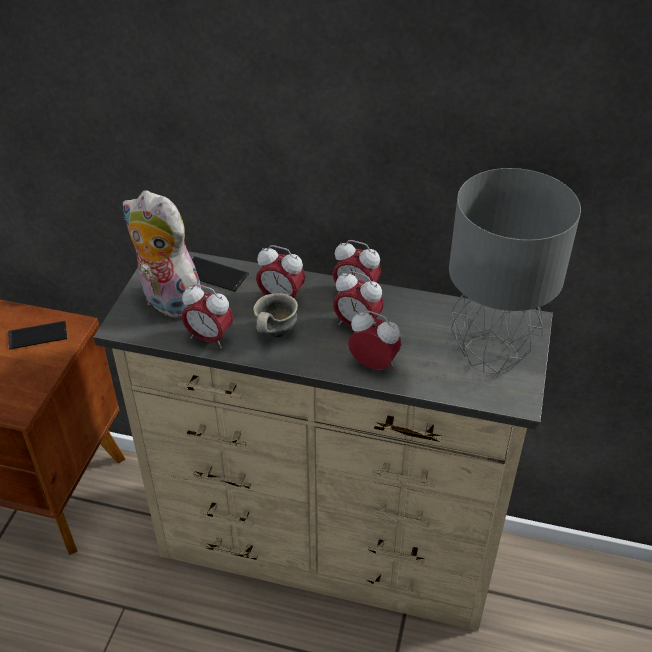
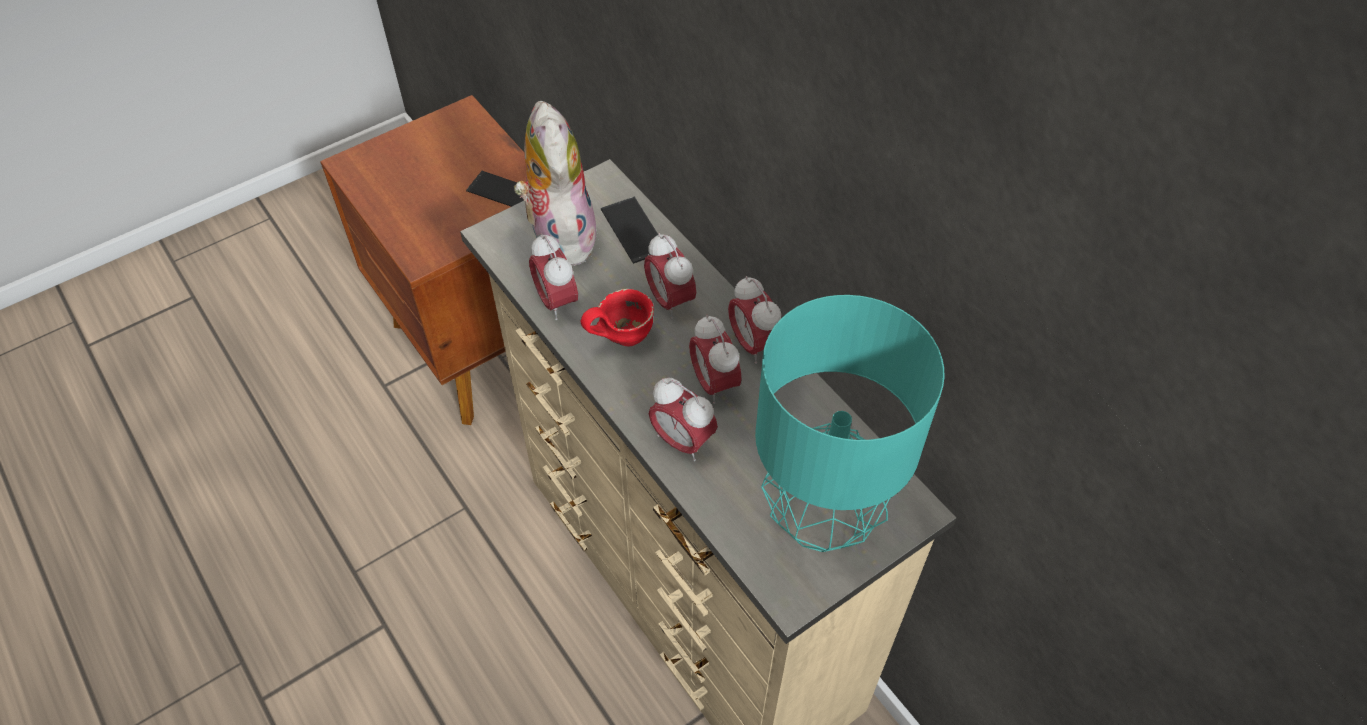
camera: 40 degrees right, 10 degrees up
grey mug [253,293,298,337] -> red mug [580,289,654,346]
alarm clock [348,311,401,370] -> alarm clock turned 150 degrees clockwise [649,378,718,461]
grey table lamp [449,168,581,374] -> turquoise table lamp [755,295,945,552]

